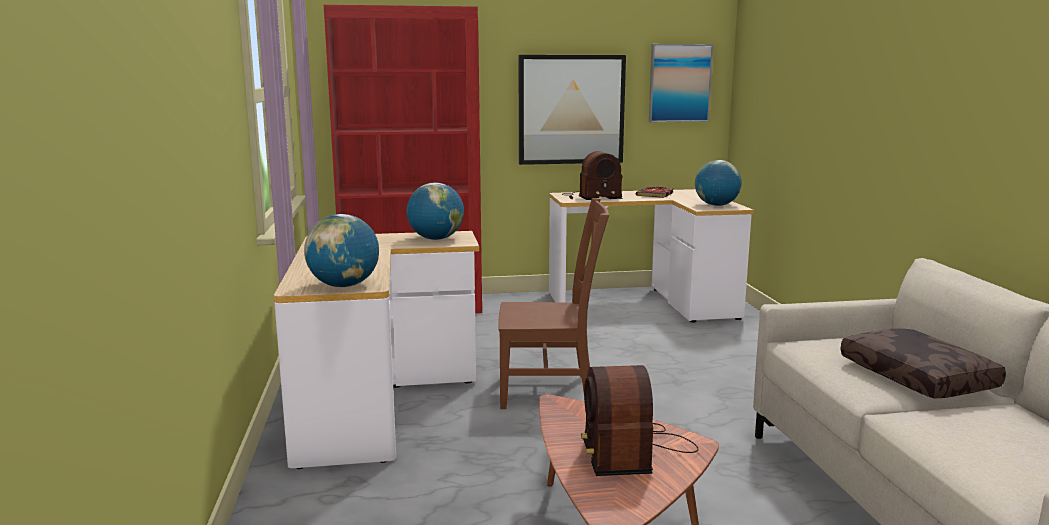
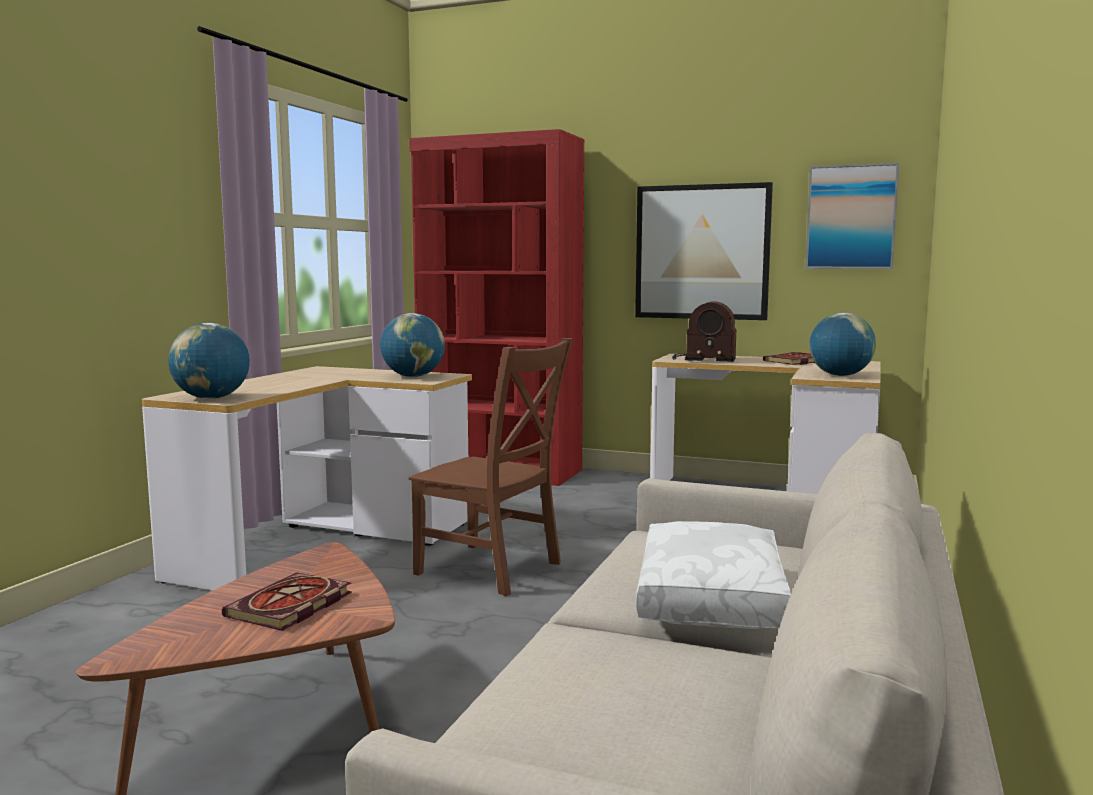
camera: 30 degrees right, 5 degrees down
radio [581,365,698,476] -> book [222,572,352,631]
brown pillow [840,328,1006,398] -> white pillow [636,521,791,629]

